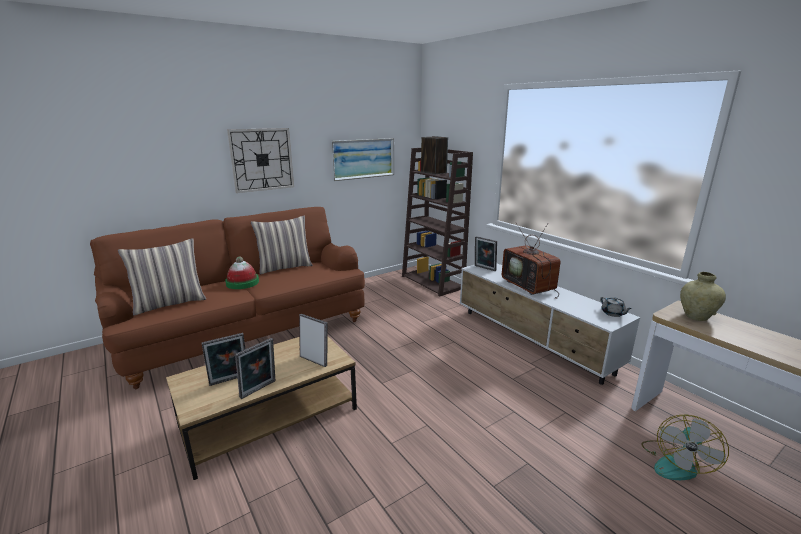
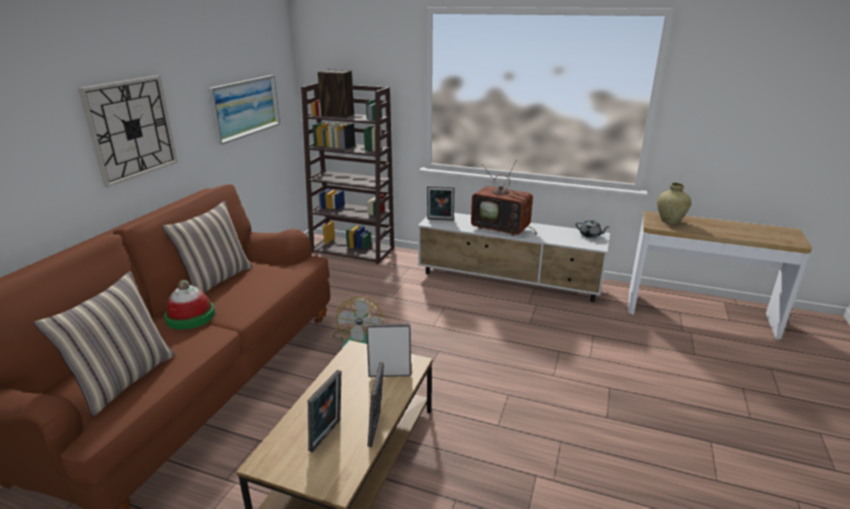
camera: 35 degrees left, 5 degrees up
fan [641,415,729,480] -> fan moved to [333,297,383,349]

